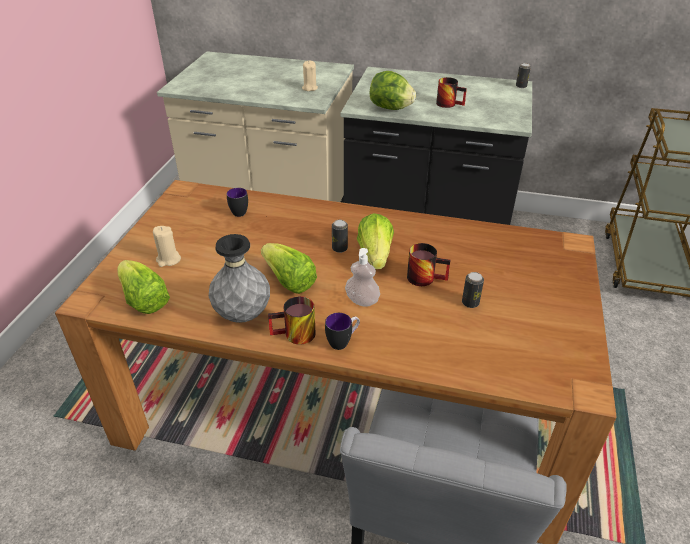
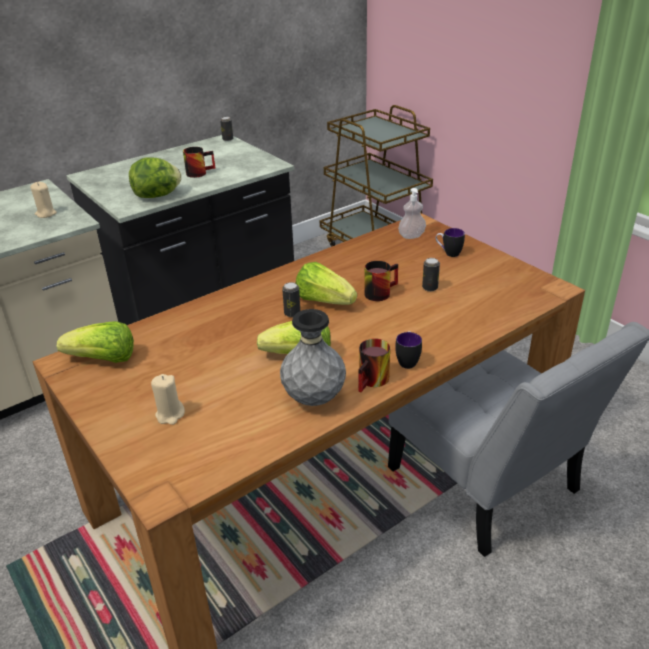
camera: 50 degrees left, 5 degrees down
lettuce [117,260,170,314] -> lettuce moved to [57,321,134,363]
mug [227,188,248,217] -> mug moved to [436,228,465,257]
soap dispenser [345,248,380,307] -> soap dispenser moved to [398,188,426,239]

